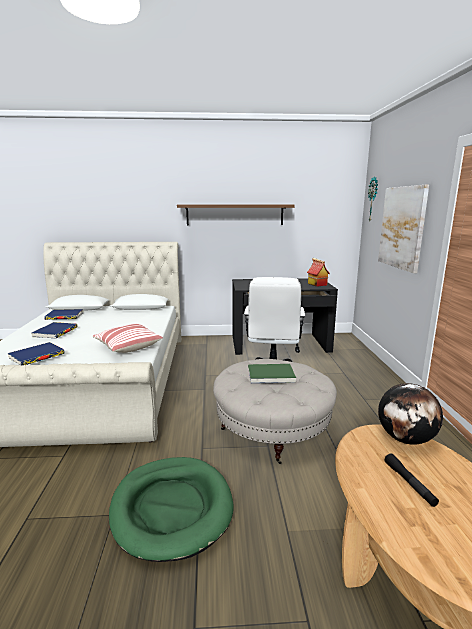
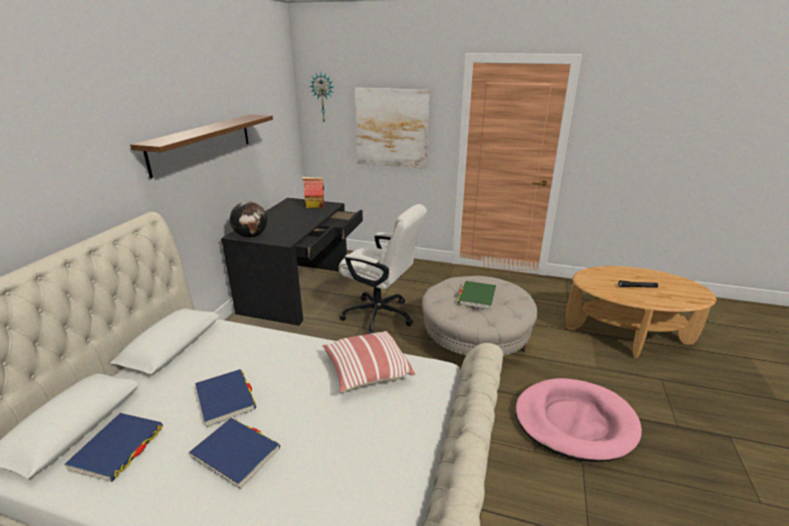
camera: 70 degrees left, 10 degrees up
blue book [8,342,65,366] -> blue book moved to [195,369,256,427]
green dog bed [109,457,233,562] -> pink dog bed [515,378,642,462]
globe [378,383,443,445] -> globe moved to [230,201,267,238]

